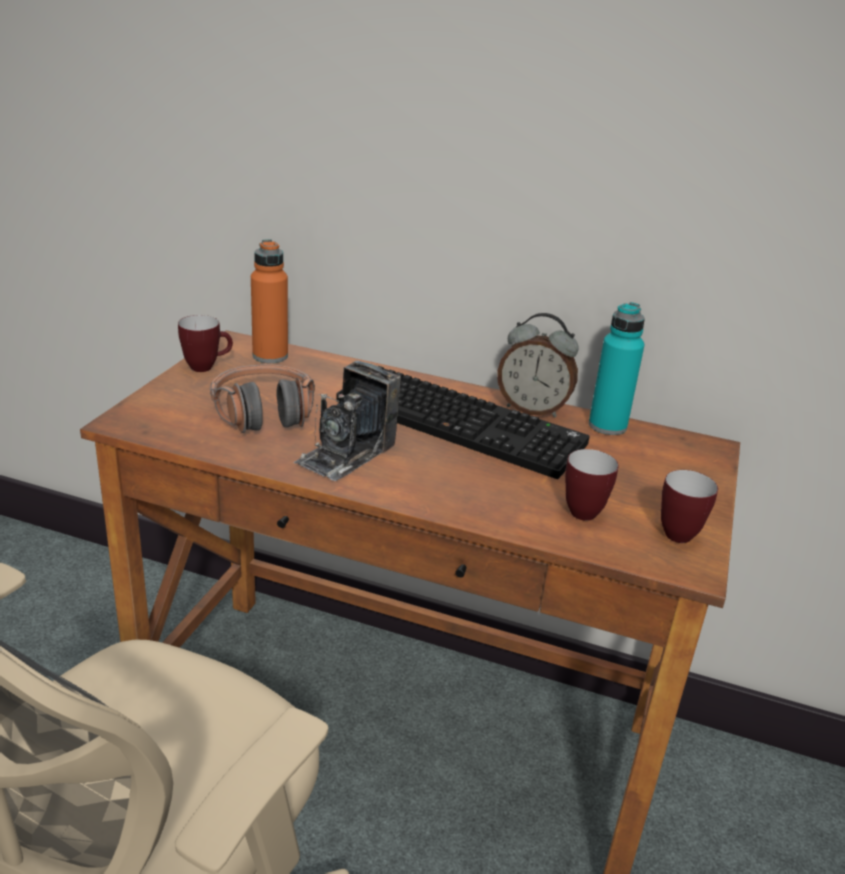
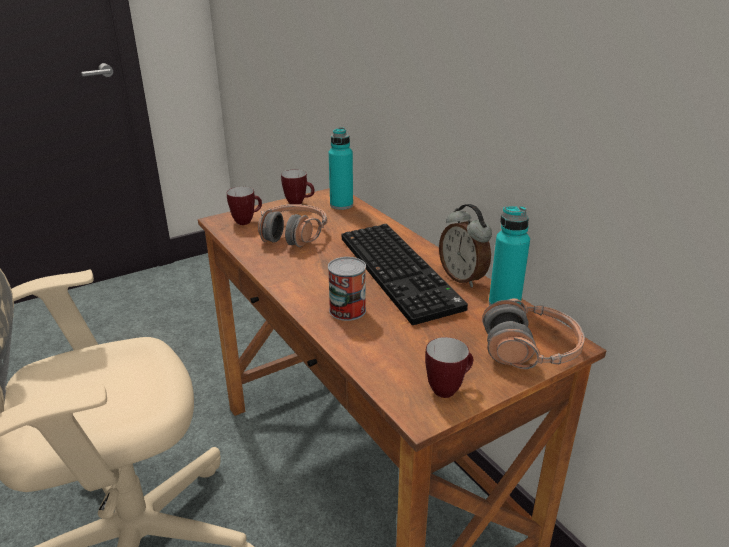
camera: 40 degrees right, 0 degrees up
orange bottle [251,239,288,363] -> turquoise bottle [329,127,353,210]
camera [294,360,401,481] -> none
mug [565,449,619,521] -> mug moved to [227,187,262,225]
none -> can [328,257,366,321]
none -> headphones [482,298,585,369]

